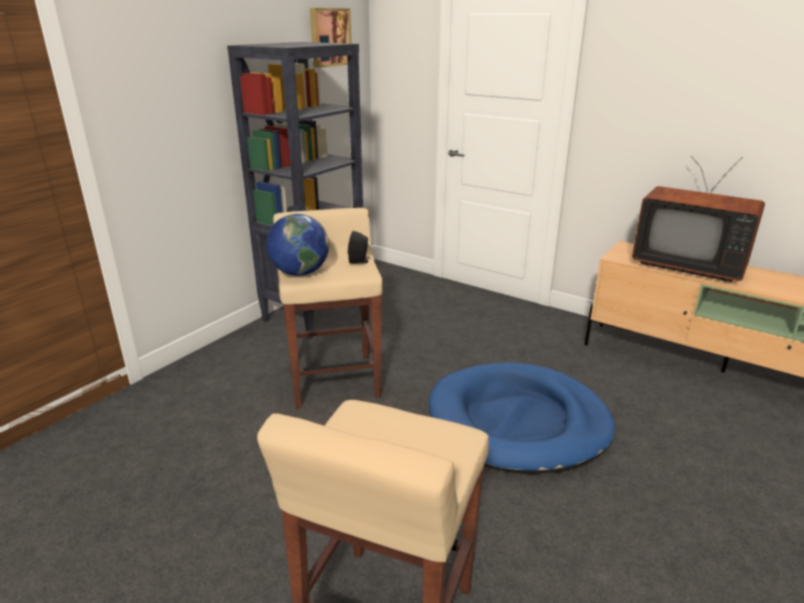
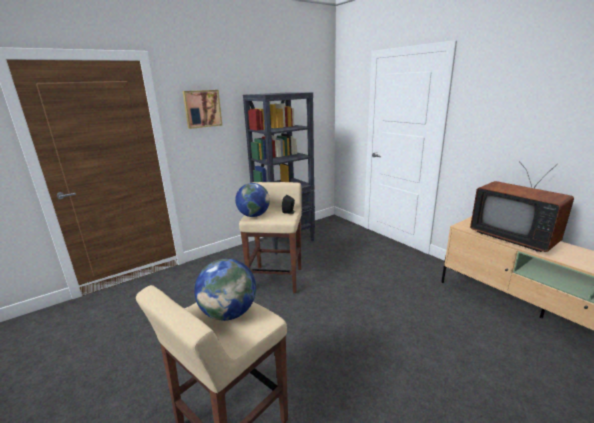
camera: 20 degrees right, 5 degrees down
picture [310,8,352,68] -> picture moved to [183,90,222,129]
blue dog bed [429,362,615,474] -> none
none -> globe [194,259,256,321]

